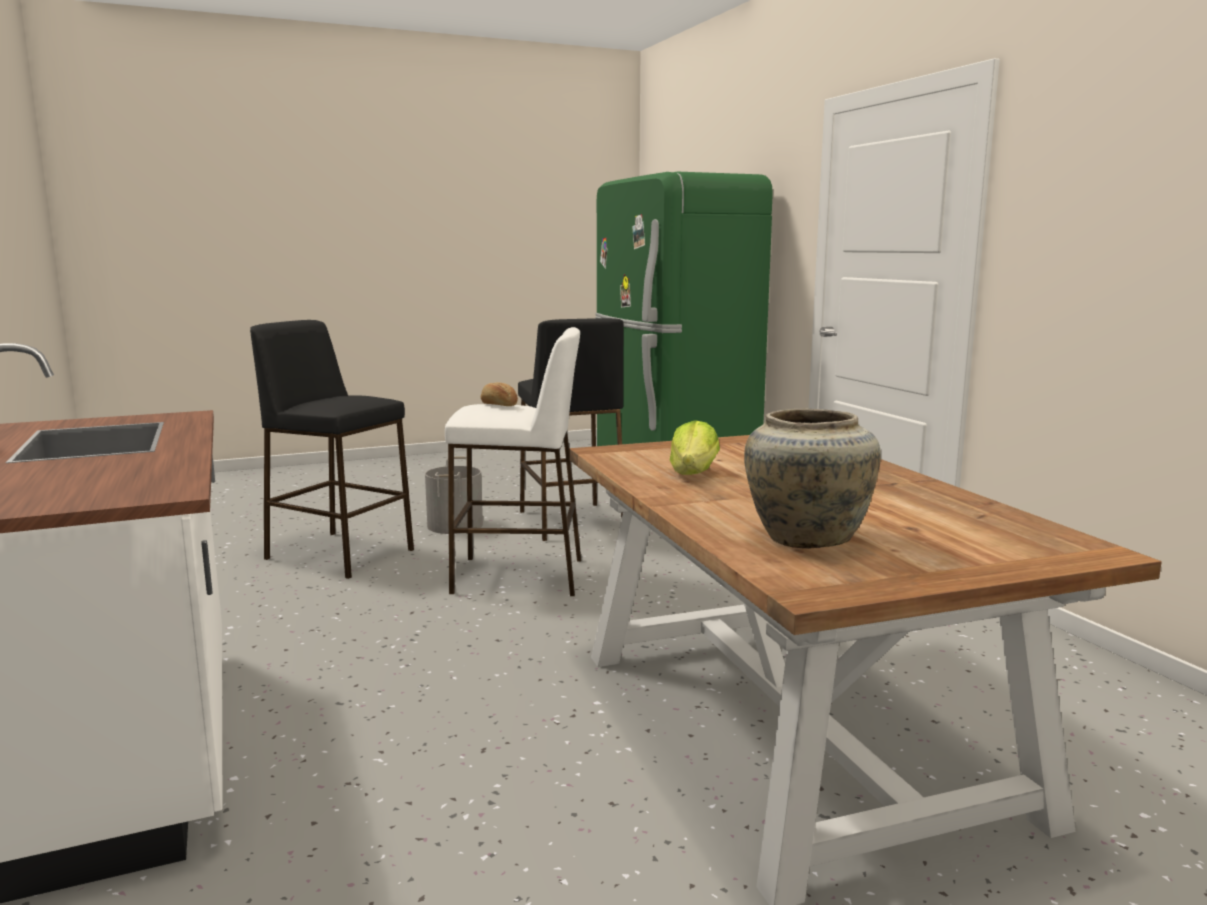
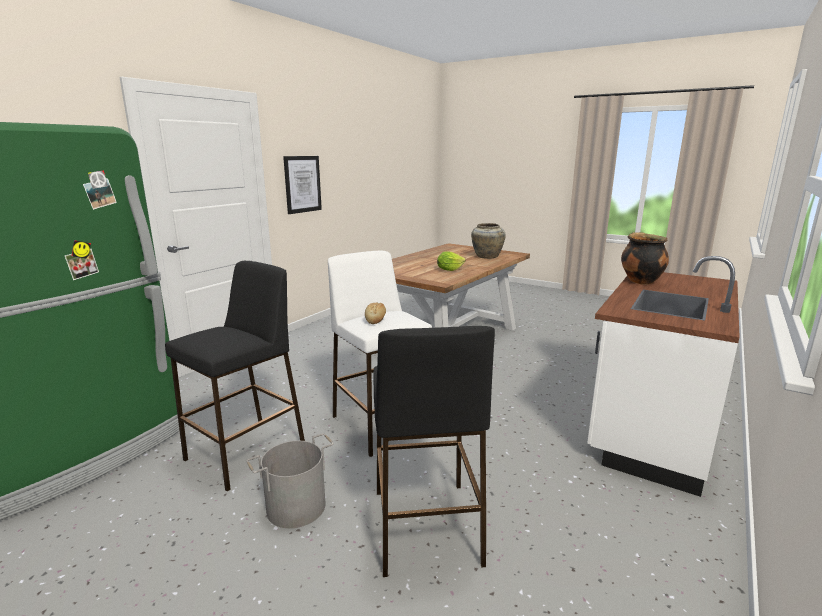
camera: 125 degrees left, 5 degrees up
none -> picture [283,156,322,214]
none -> cooking pot [621,232,669,285]

